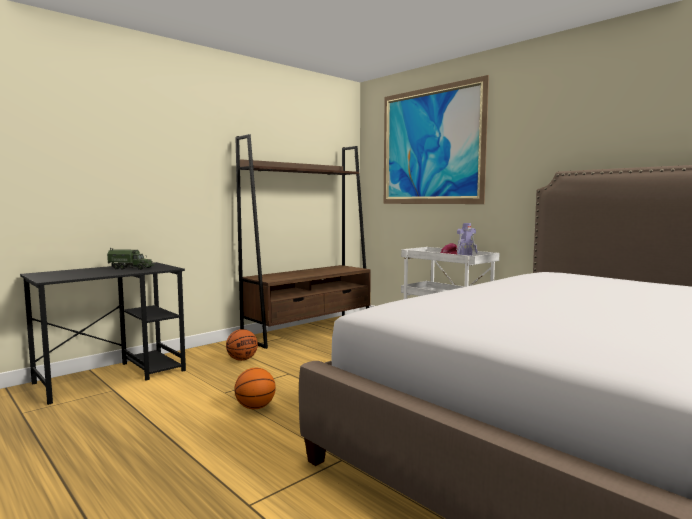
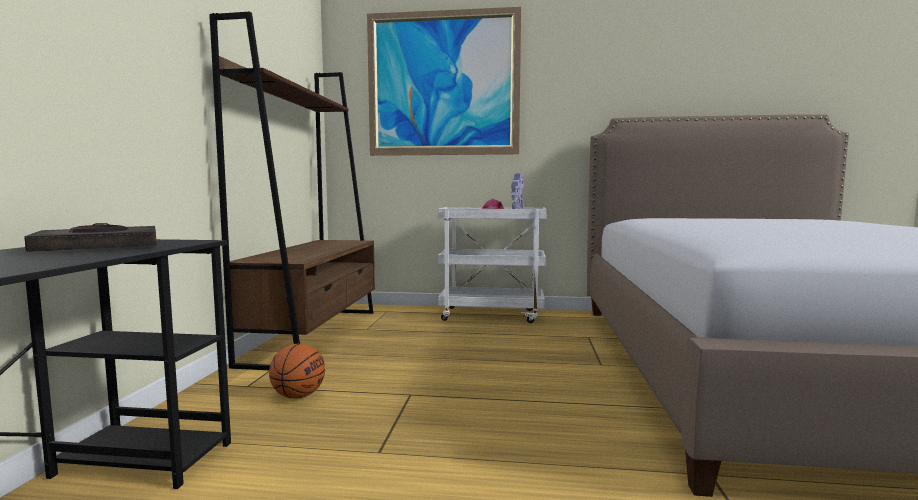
camera: 40 degrees left, 0 degrees up
toy truck [107,248,155,270] -> black book [24,223,157,252]
basketball [234,368,276,409] -> none

